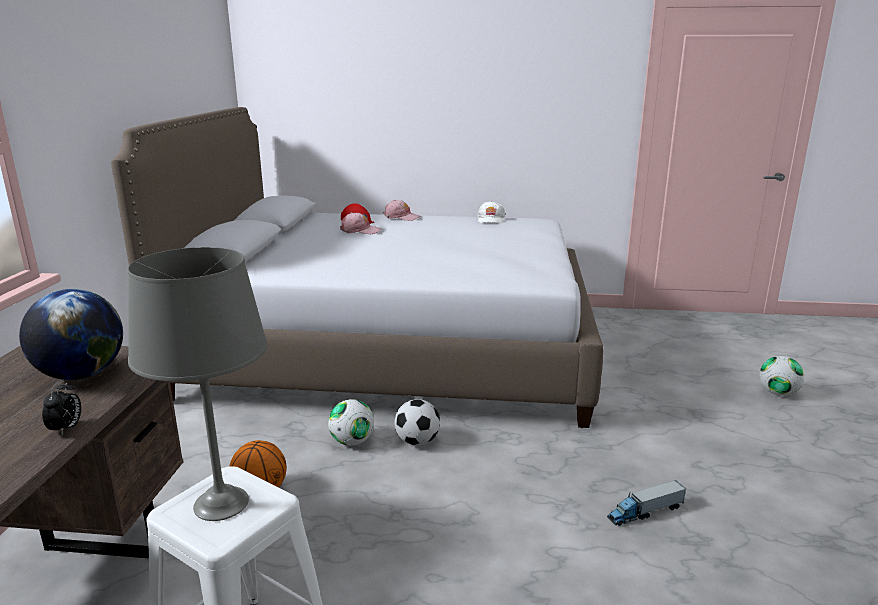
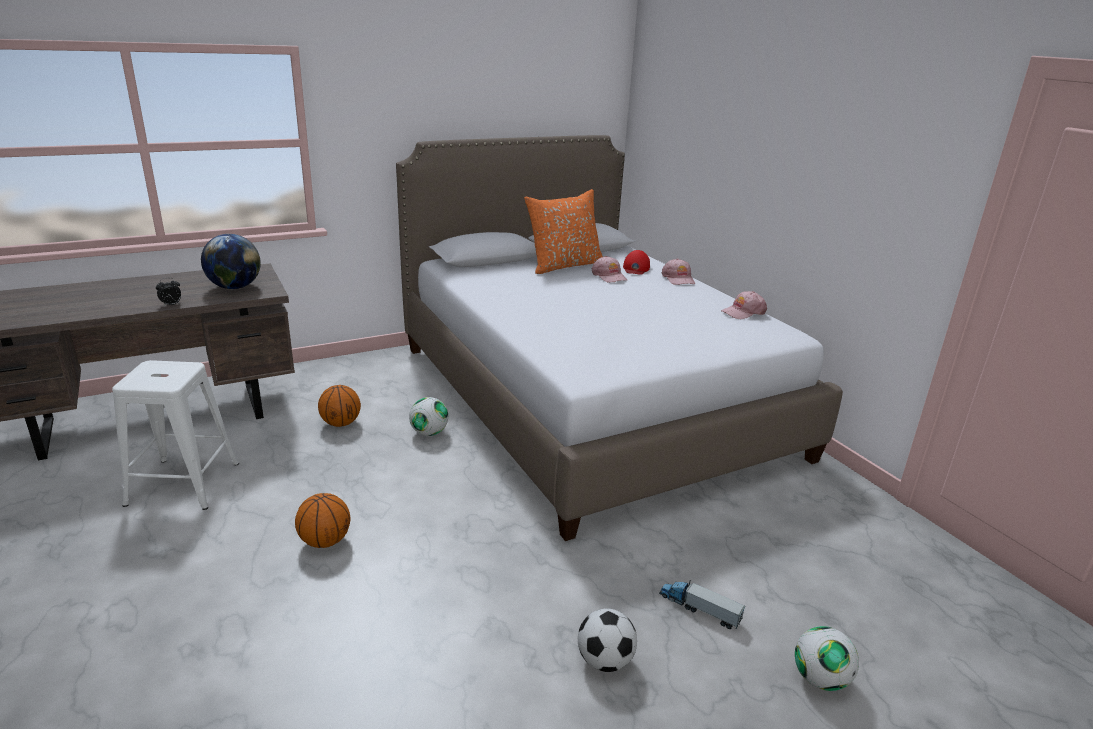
camera: 55 degrees right, 5 degrees up
grey table lamp [128,247,268,521] -> none
football [395,399,440,446] -> football moved to [578,608,637,672]
white cap [477,201,505,224] -> pink cap [721,291,767,319]
toy truck [607,480,686,526] -> toy truck moved to [659,580,745,629]
none -> basketball [295,493,351,548]
none -> orange pillow [524,189,603,274]

